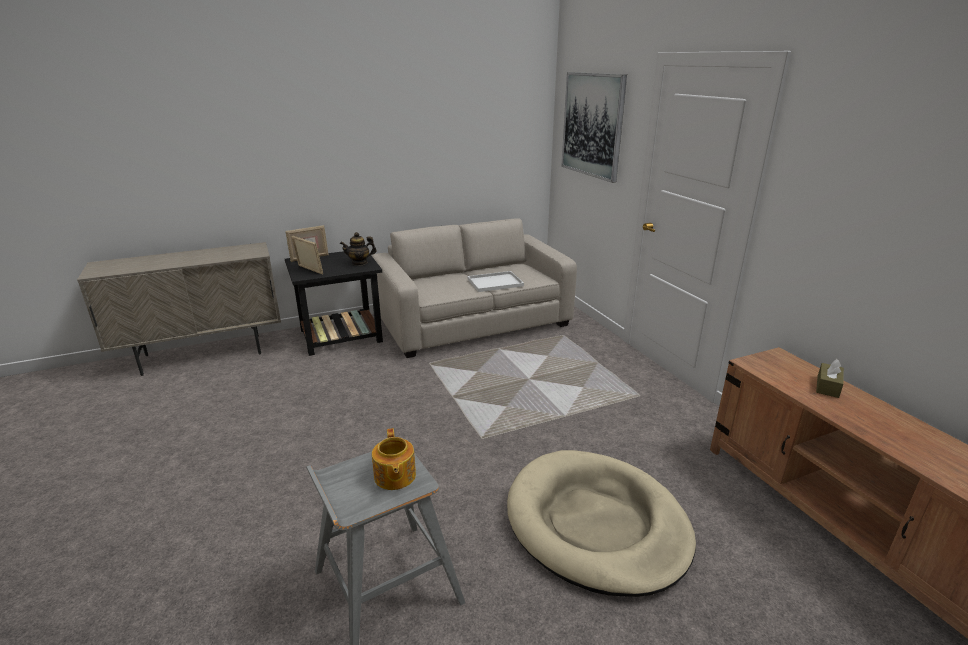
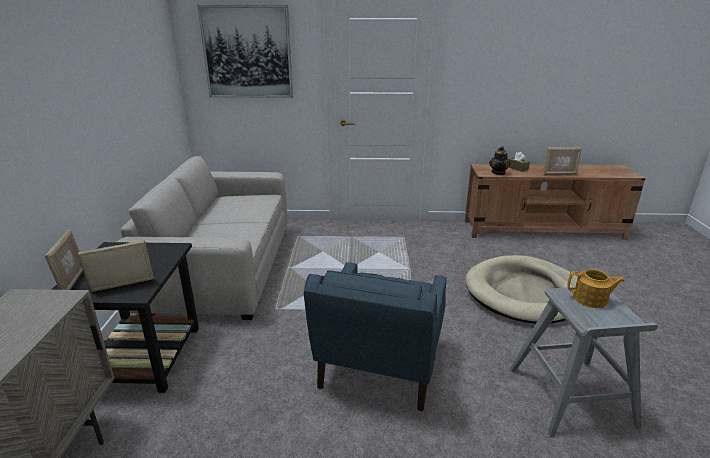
camera: 65 degrees left, 0 degrees up
teapot [340,232,377,266] -> teapot moved to [489,146,511,175]
white tray [468,271,524,292] -> none
none -> blue armchair [304,262,447,411]
none -> picture frame [543,147,582,175]

